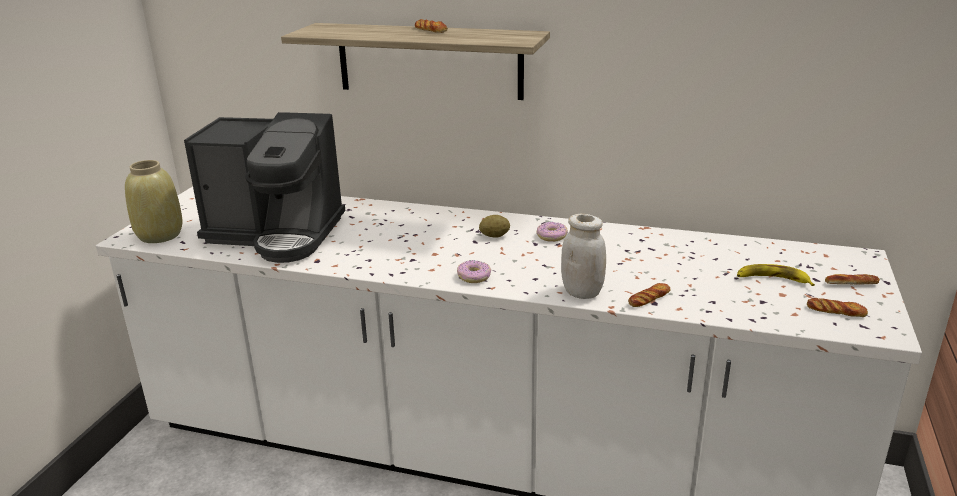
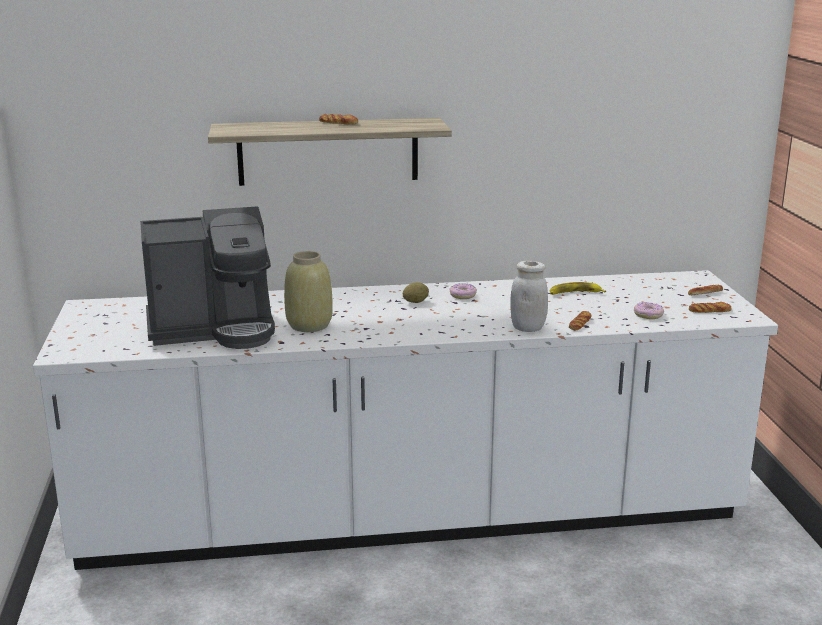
camera: 25 degrees left, 5 degrees down
beige vase [125,160,183,243] -> beige vase moved to [284,251,333,332]
donut [457,260,491,283] -> donut moved to [634,302,664,319]
banana [737,264,815,286] -> banana moved to [550,282,606,295]

